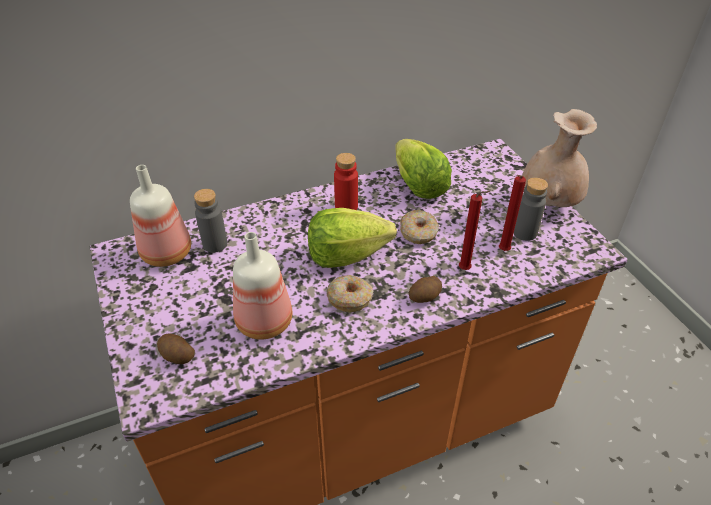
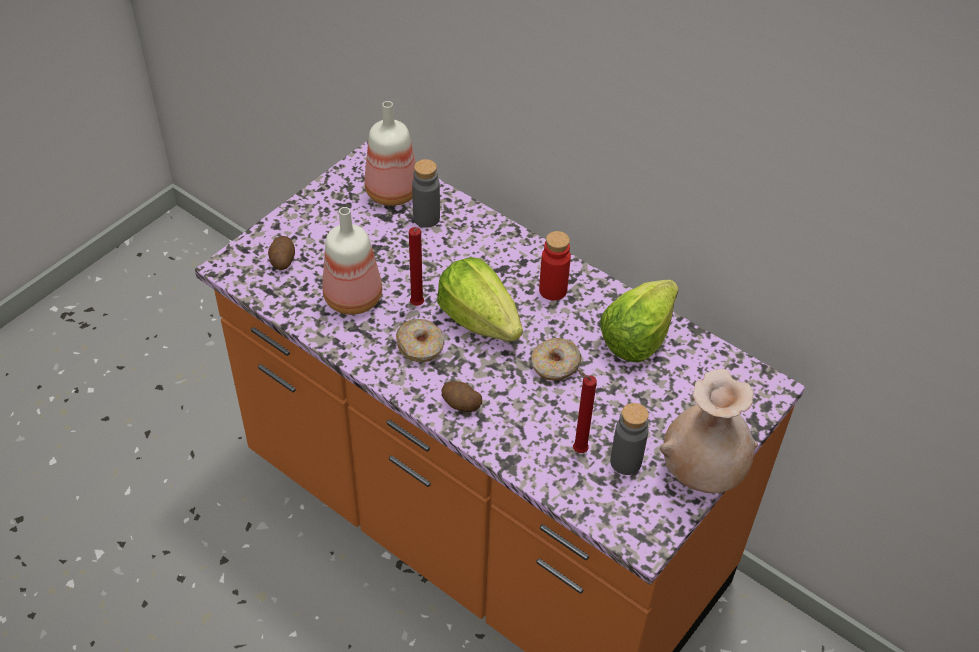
camera: 60 degrees right, 5 degrees up
red candle [459,191,490,270] -> red candle moved to [409,227,424,306]

